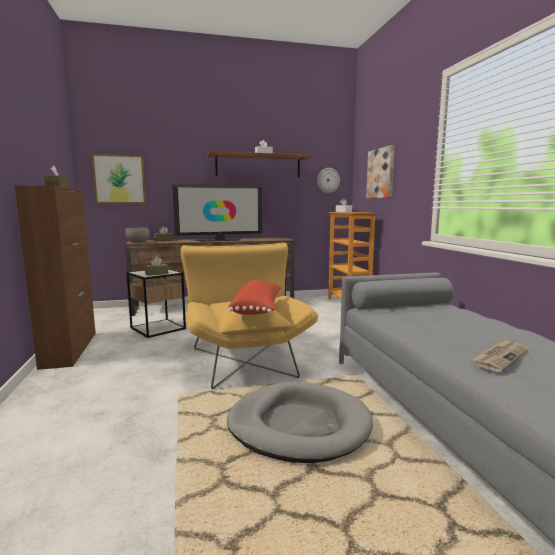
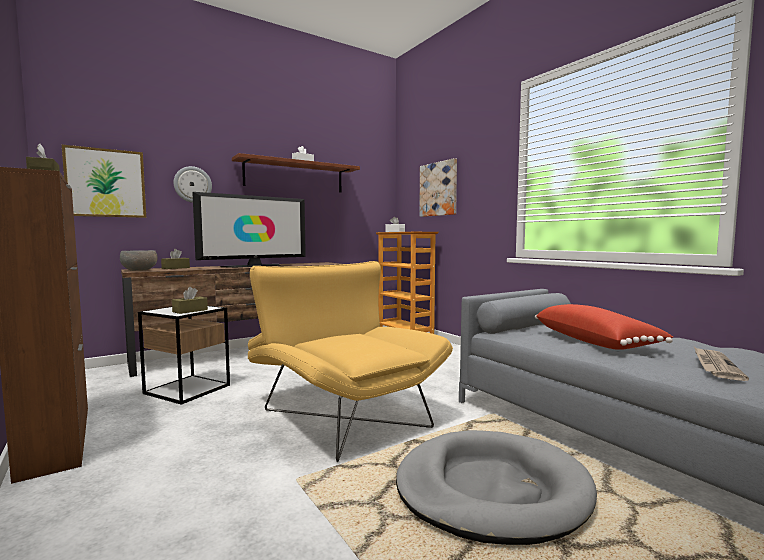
camera: 20 degrees left, 5 degrees down
red pillow [228,280,282,315] -> red pillow moved to [535,304,673,350]
wall clock [317,168,340,193] -> wall clock moved to [174,166,212,203]

